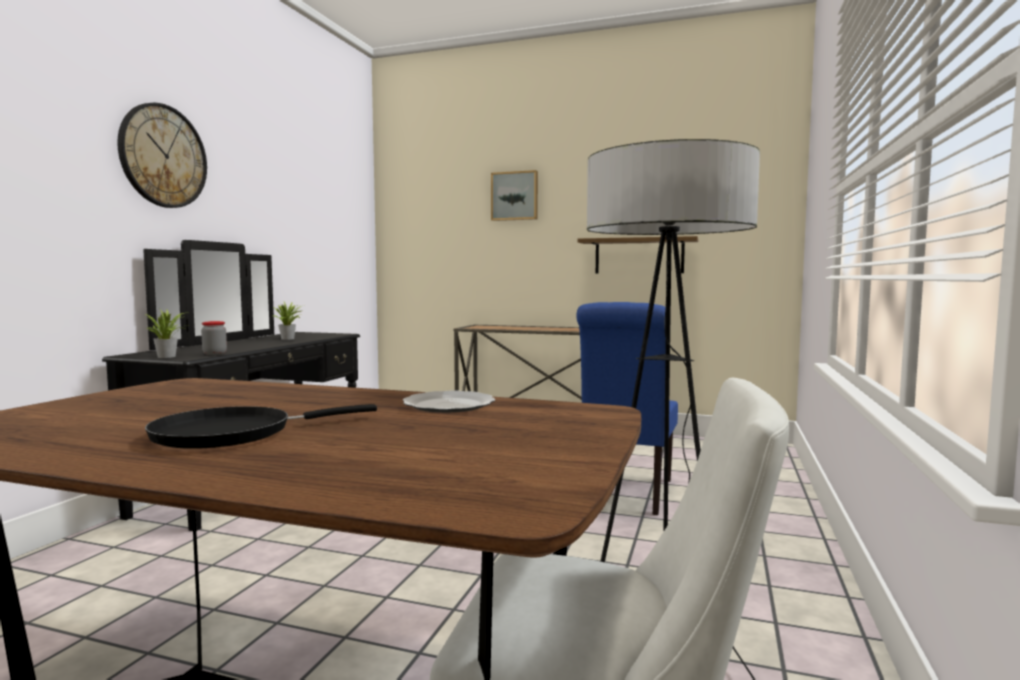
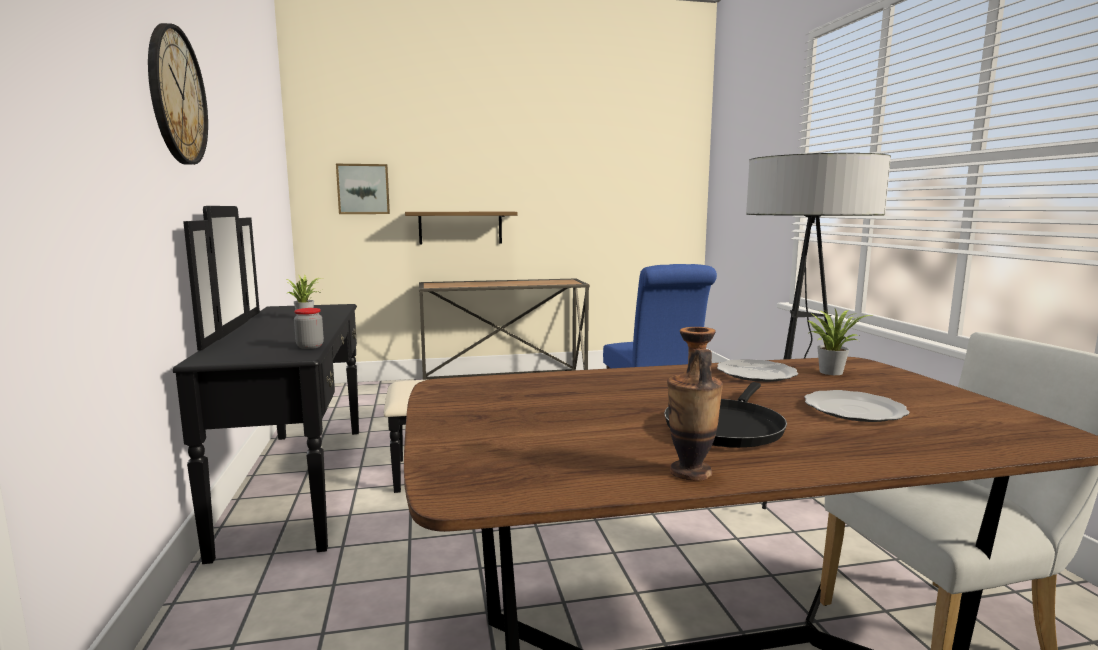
camera: 30 degrees left, 5 degrees up
potted plant [145,309,190,358] -> potted plant moved to [808,309,873,375]
picture [491,170,538,221] -> picture moved to [336,164,390,214]
shelf [578,236,698,273] -> shelf moved to [405,212,518,245]
none -> vase [667,327,723,481]
none -> plate [804,390,910,422]

